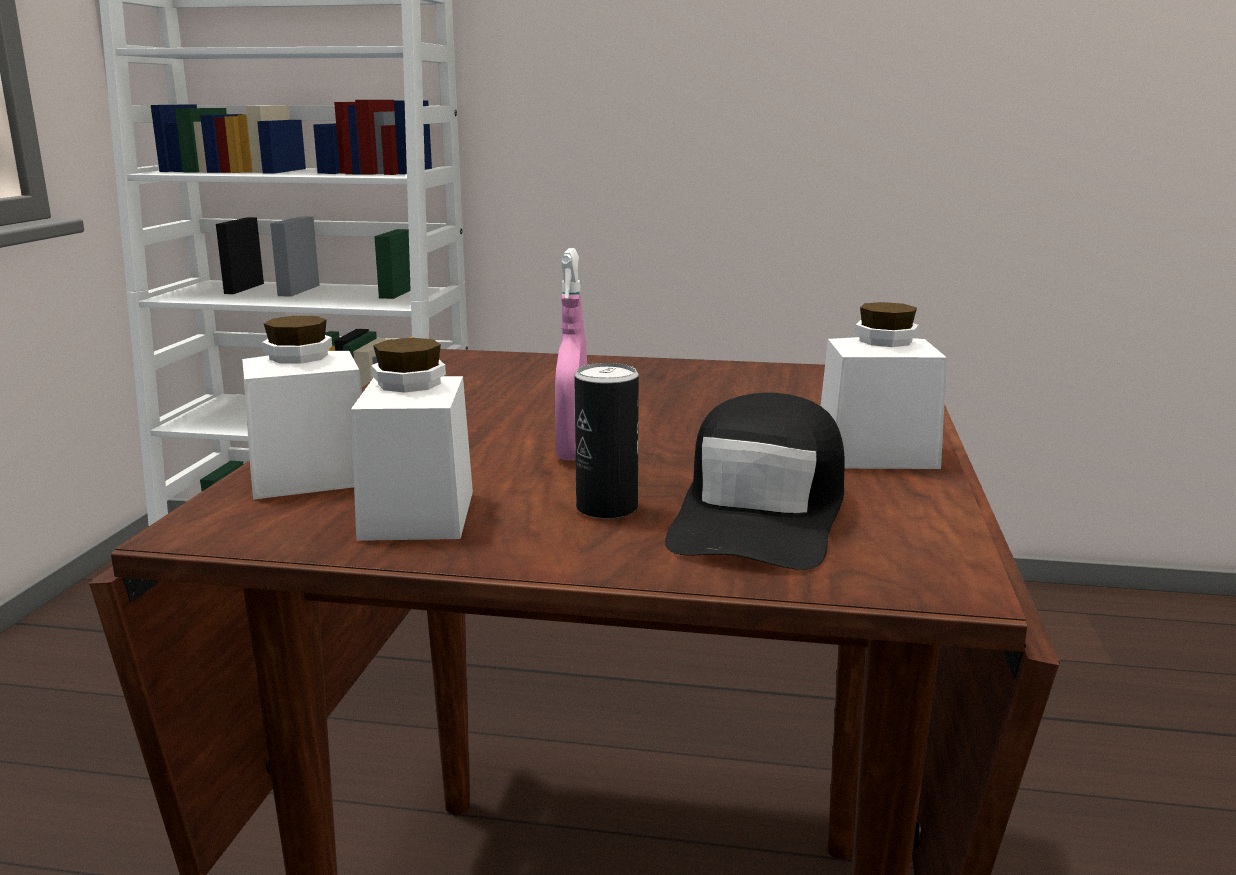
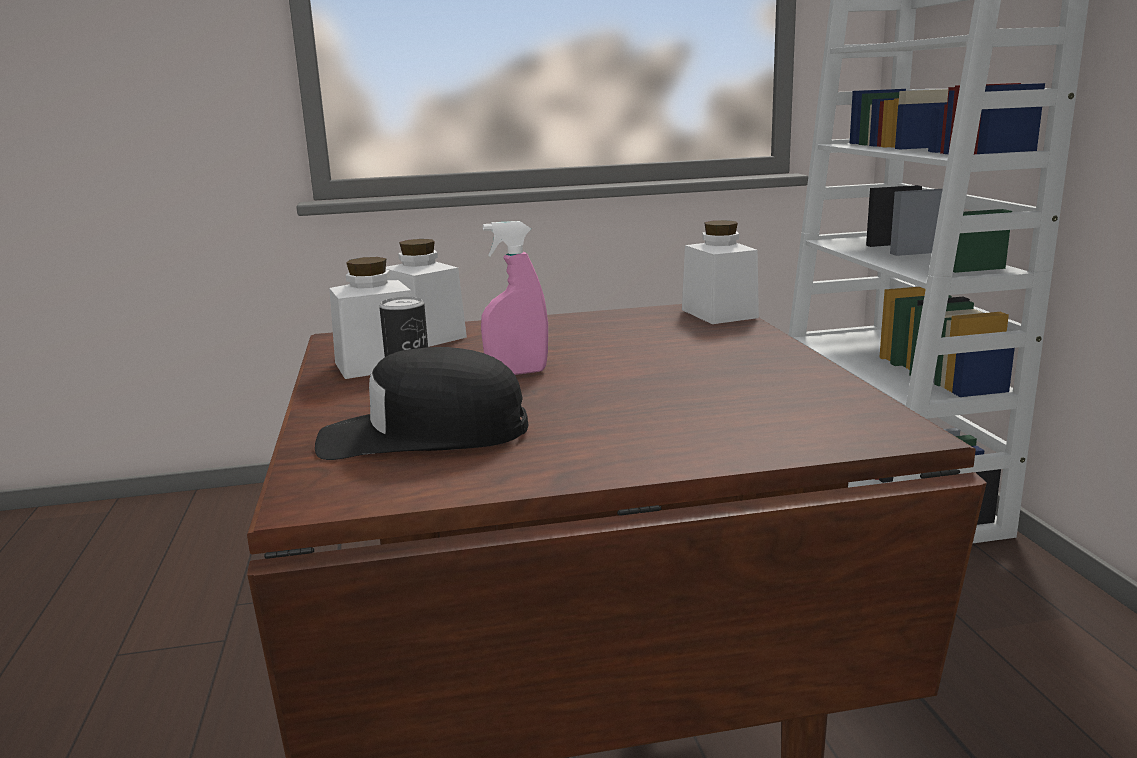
camera: 70 degrees right, 0 degrees up
white jar [821,302,947,469] -> white jar moved to [682,220,759,324]

